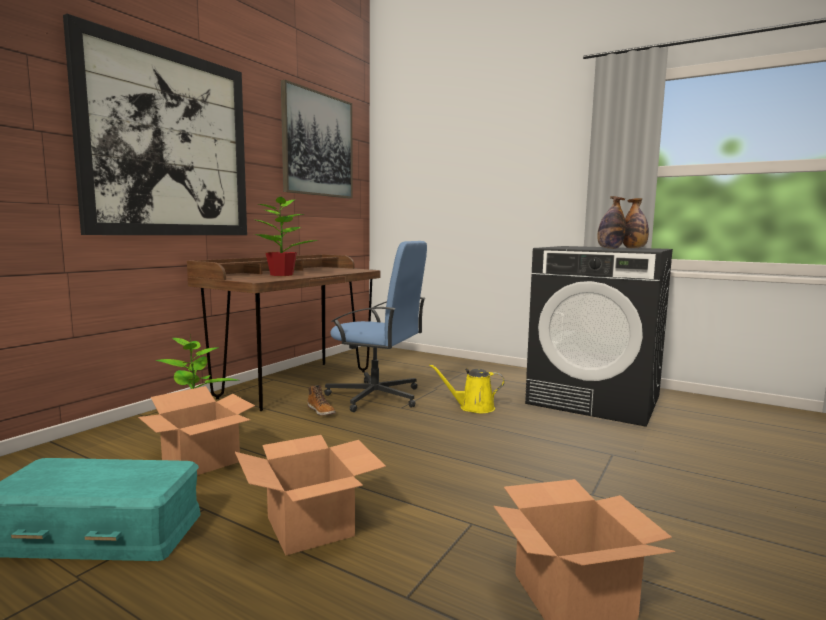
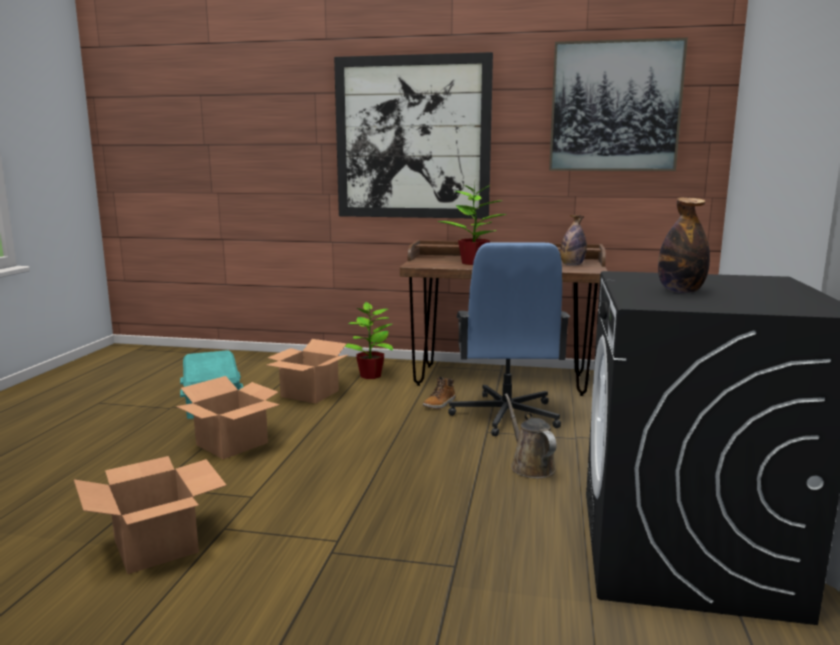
camera: 70 degrees right, 5 degrees up
yellow watering can [429,364,505,413] -> brown watering can [505,393,556,479]
bottle [623,198,649,248] -> bottle moved to [560,215,587,266]

